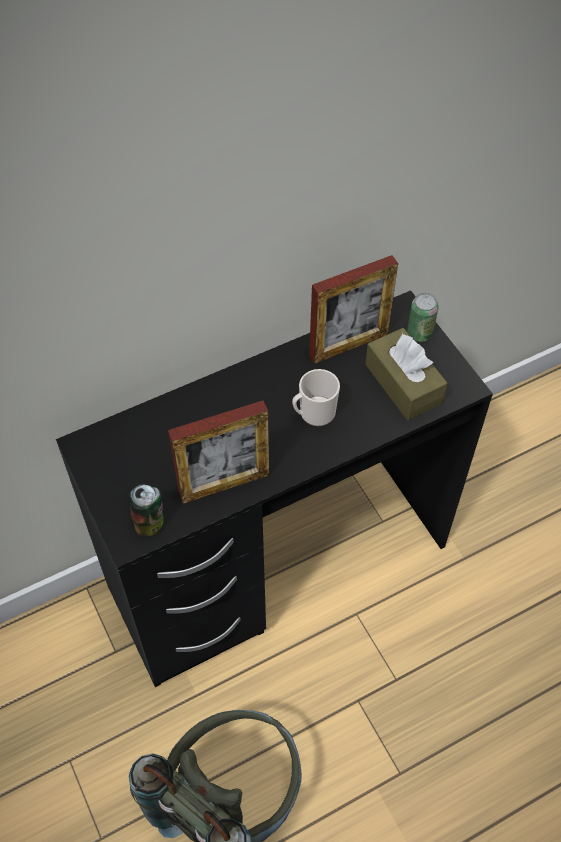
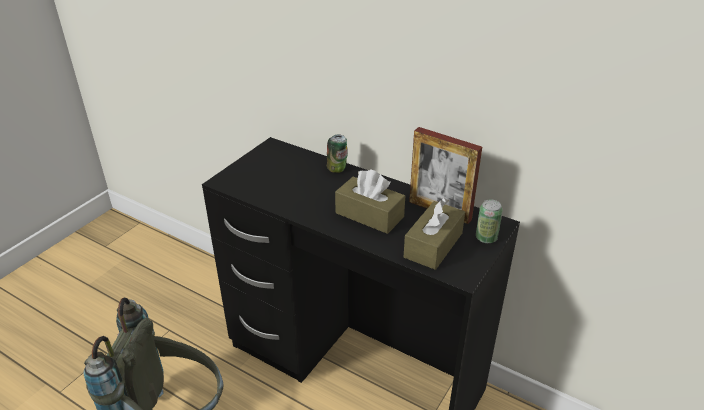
camera: 60 degrees right, 20 degrees down
can [129,485,164,536] -> can moved to [327,134,348,173]
picture frame [168,400,269,504] -> none
mug [292,369,340,426] -> brown tissue box [335,169,405,234]

